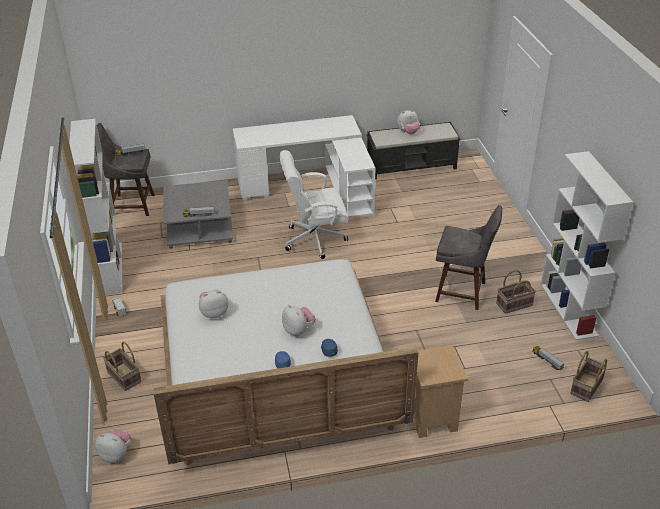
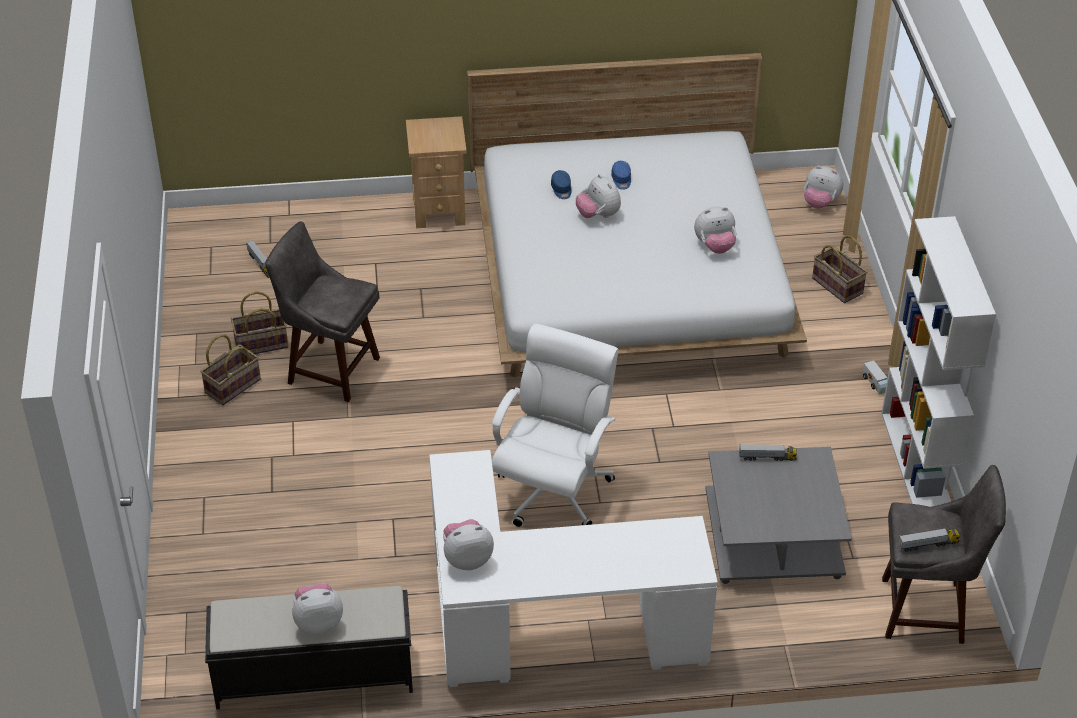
camera: 175 degrees left, 5 degrees up
white office chair [279,150,349,259] -> white office chair turned 60 degrees counterclockwise [492,324,618,527]
white bookcase [541,151,633,340] -> none
basket [570,351,607,402] -> basket moved to [200,334,261,405]
none -> plush toy [443,519,494,570]

